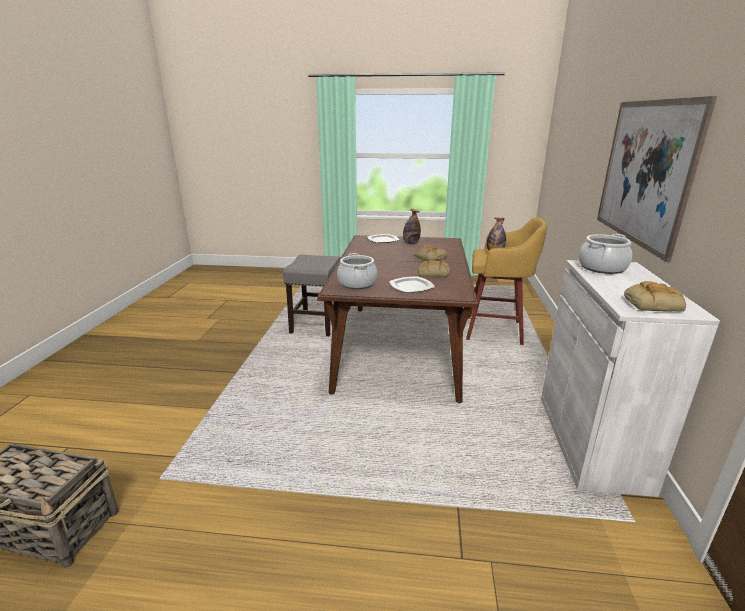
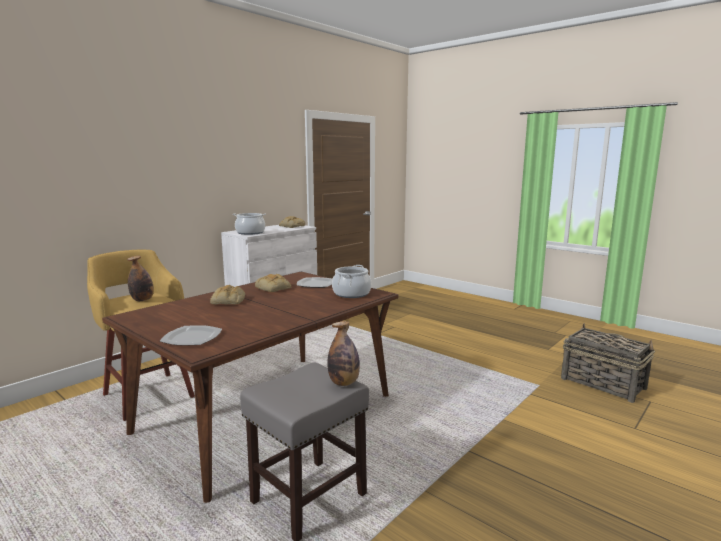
camera: 145 degrees left, 10 degrees down
bottle [403,209,421,244] -> bottle moved to [328,321,360,386]
picture [597,96,717,262] -> none

